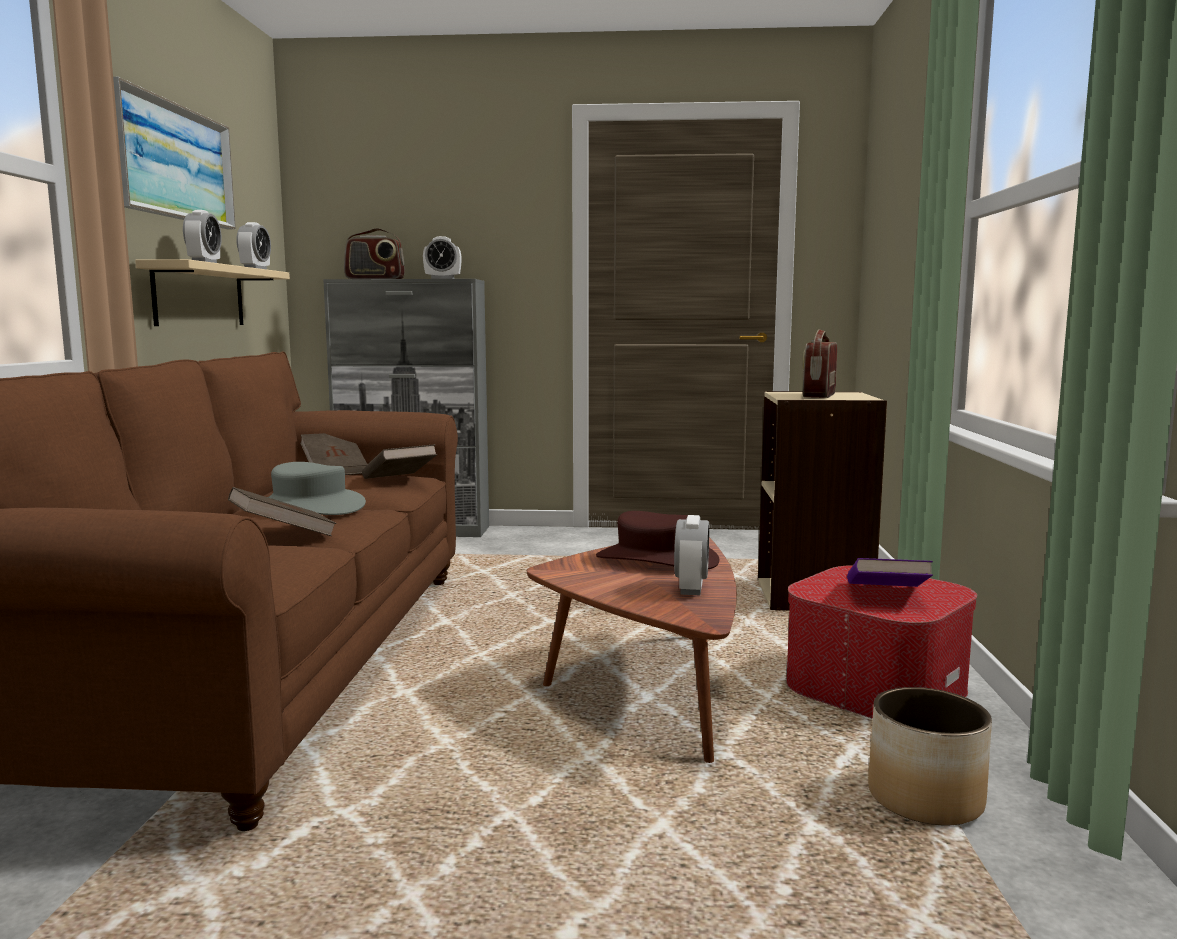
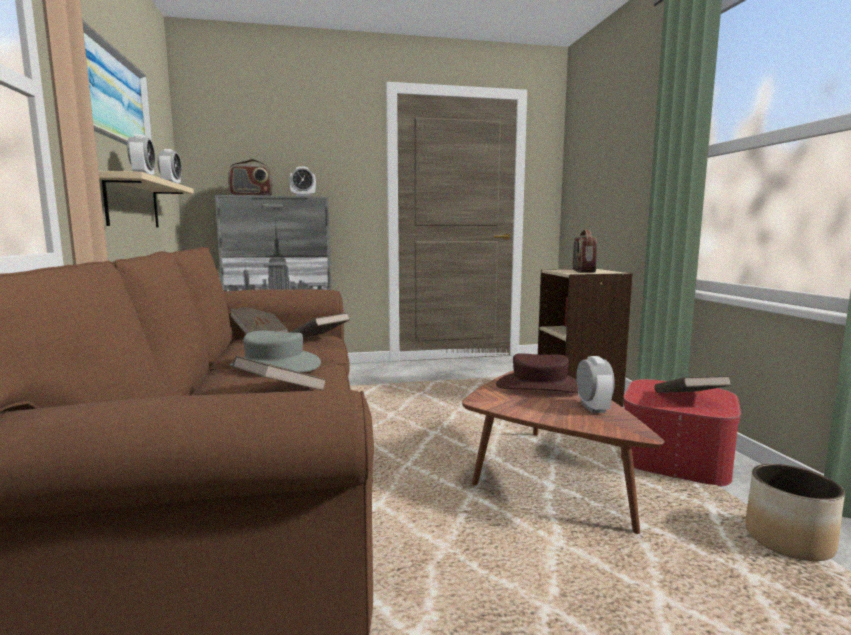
camera: 15 degrees left, 0 degrees up
purple book [847,558,933,587] -> brown book [654,376,731,393]

